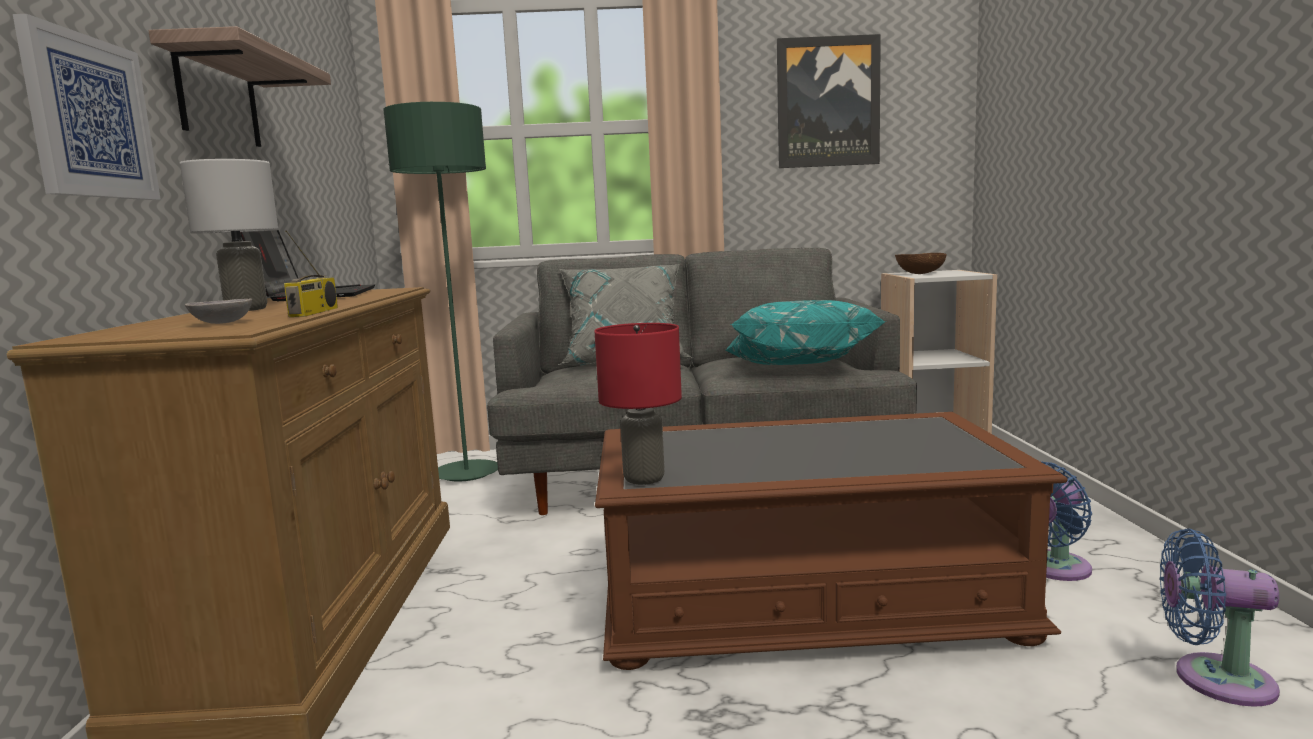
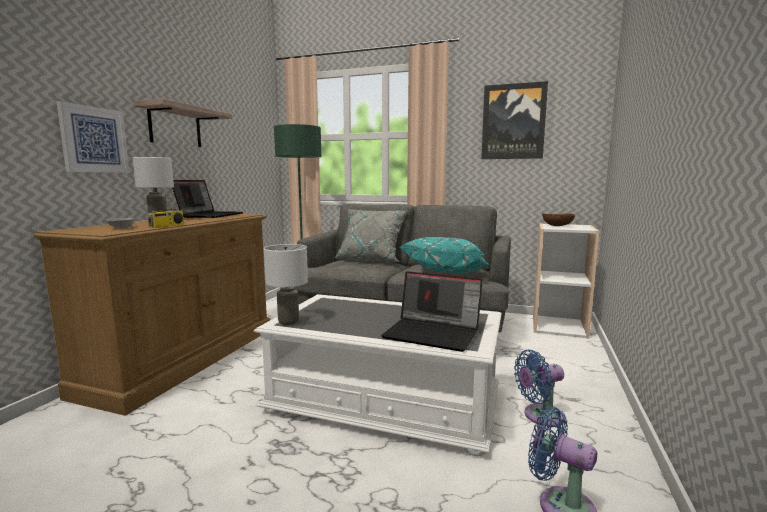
camera: 20 degrees right, 0 degrees up
red table lamp [594,323,682,485] -> white table lamp [264,244,308,325]
brown coffee table [595,412,1068,670] -> white coffee table [254,294,502,456]
none -> laptop [381,271,483,352]

